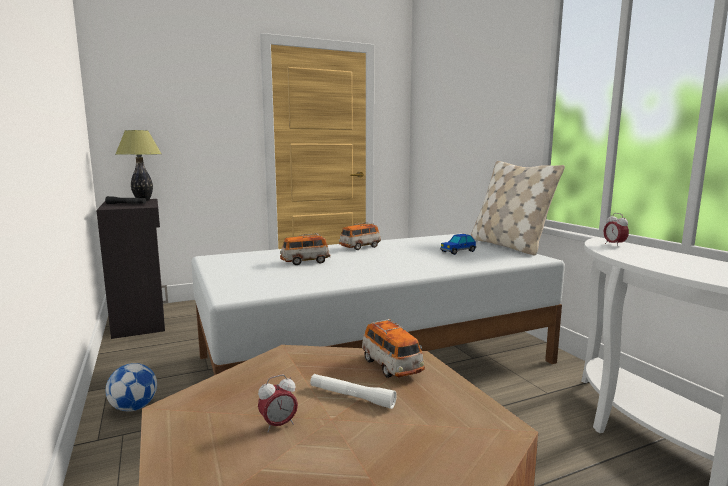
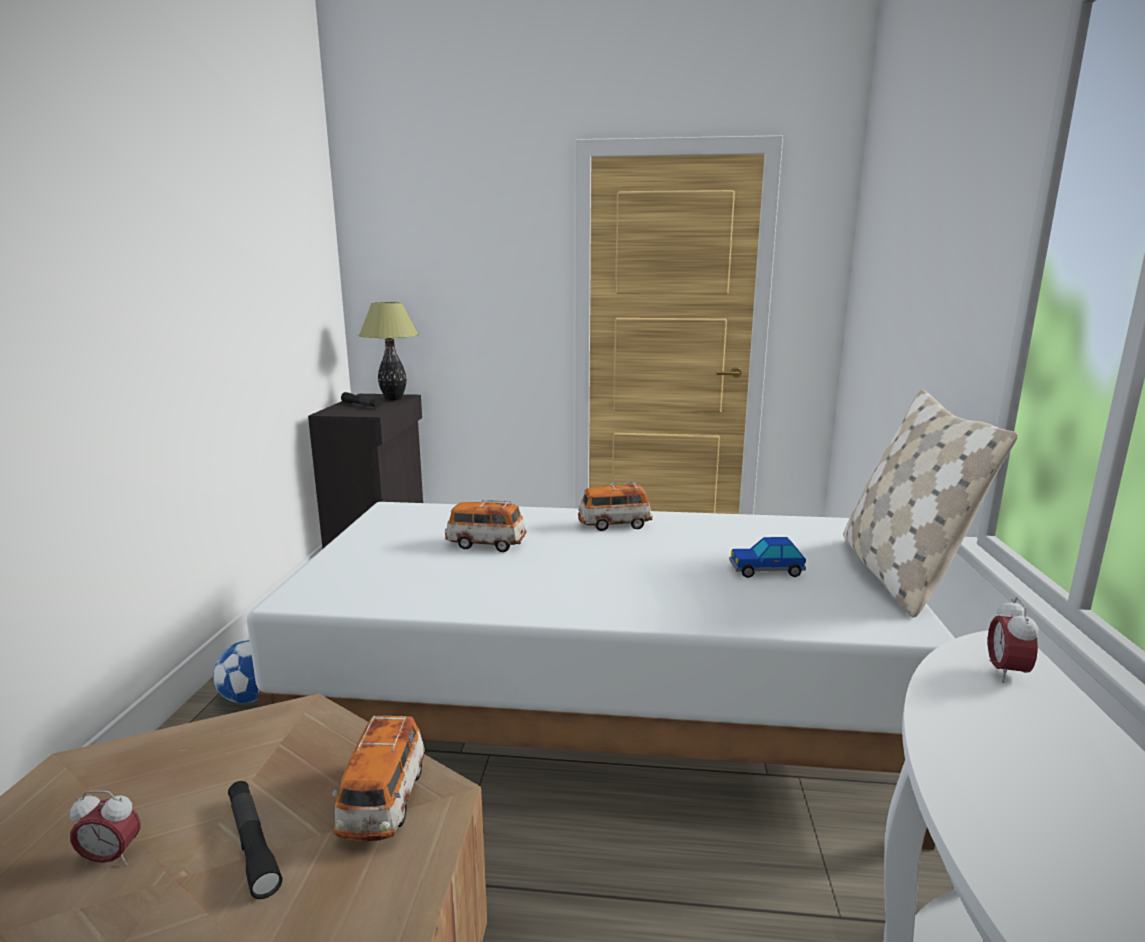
camera: 30 degrees right, 5 degrees up
white flashlight [310,374,397,409] -> black flashlight [228,781,282,899]

